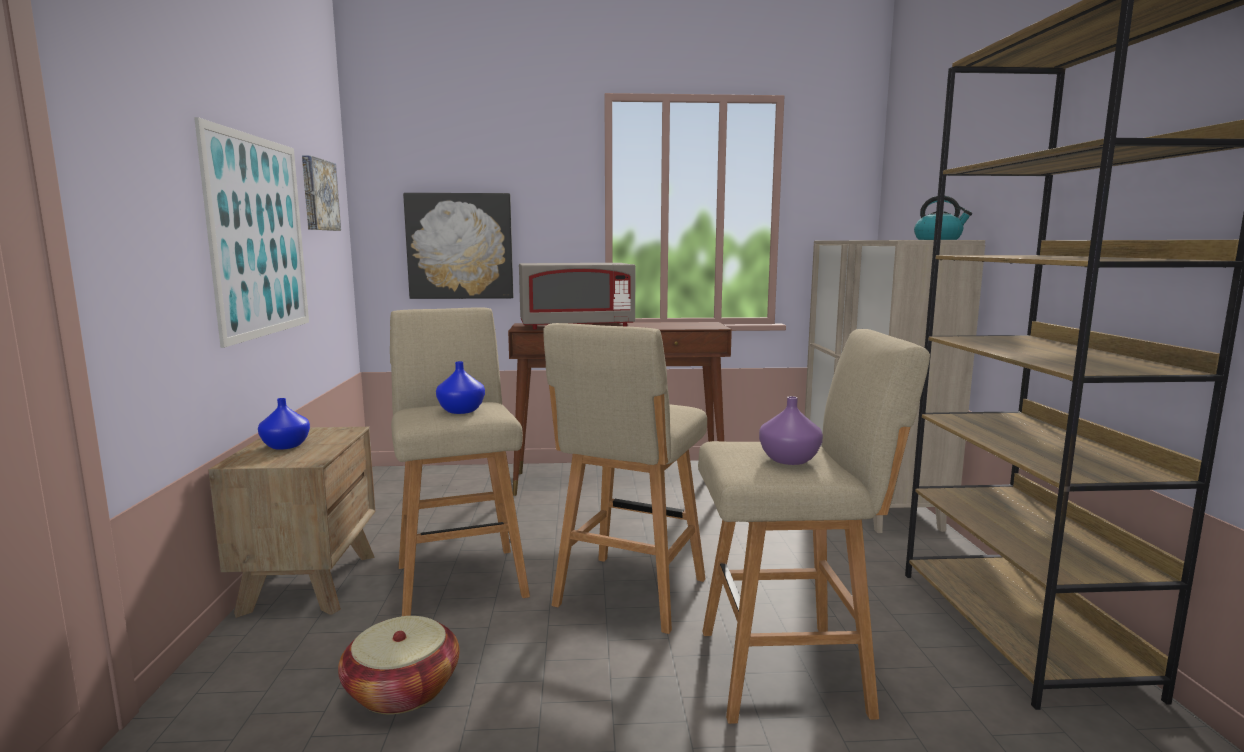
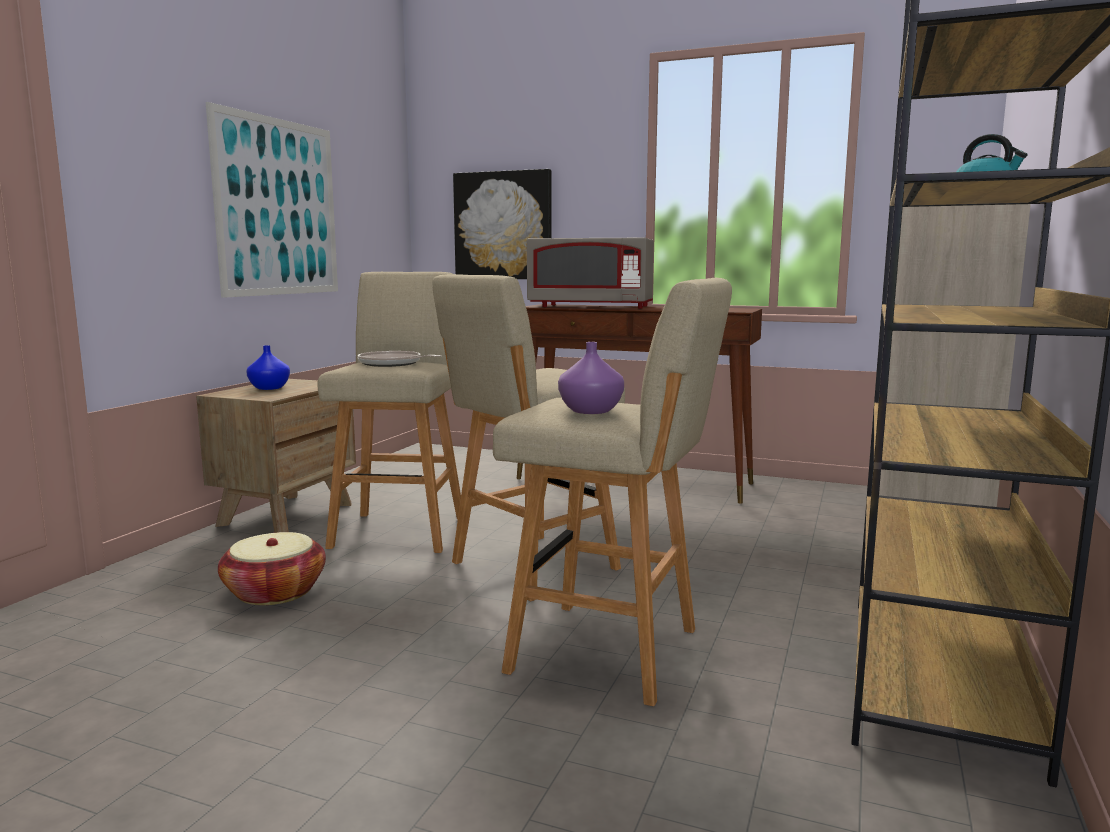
camera: 25 degrees right, 0 degrees up
picture [302,155,341,231] -> none
blue vase [436,361,485,414] -> frying pan [358,351,441,367]

